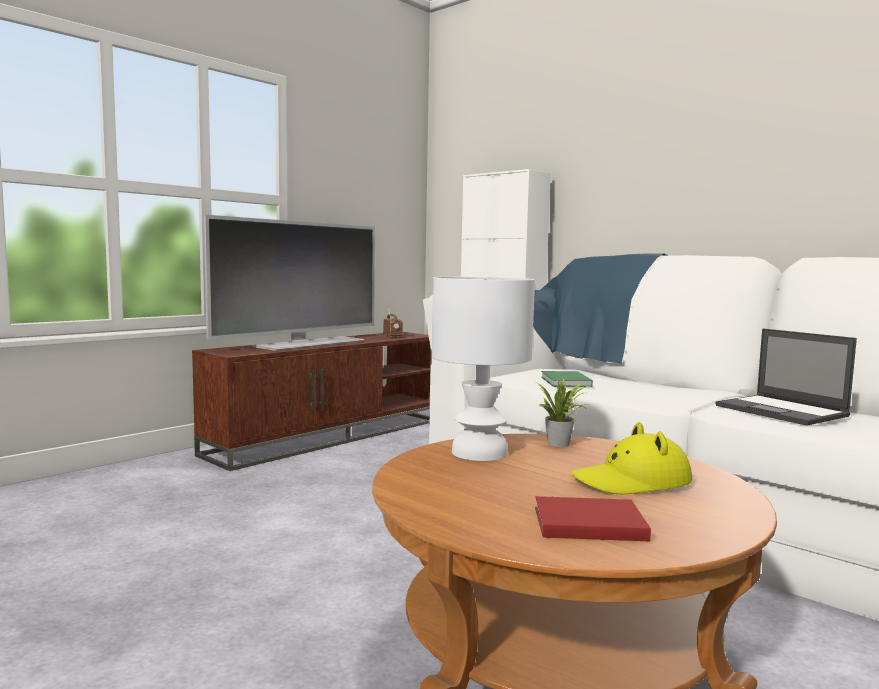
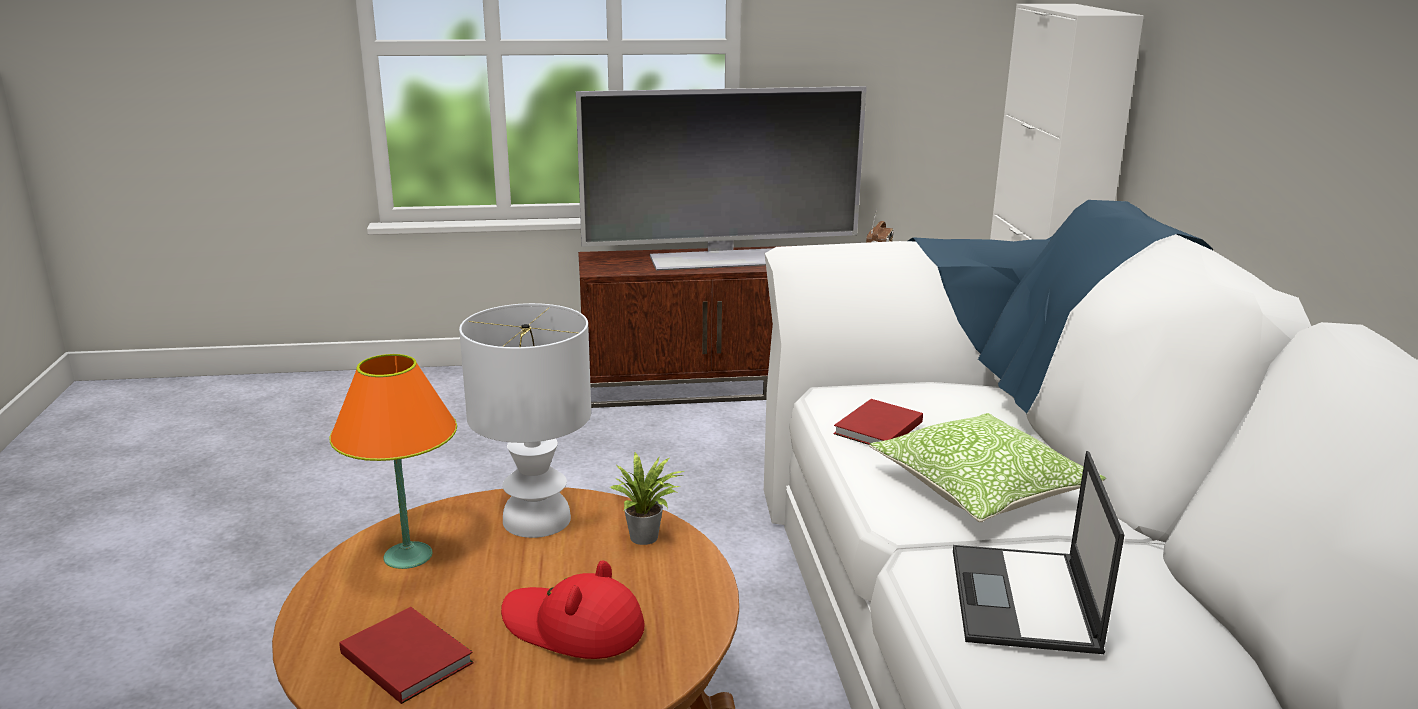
camera: 40 degrees right, 15 degrees up
green book [541,371,593,387] -> red book [834,399,923,445]
yellow hat [571,422,692,494] -> red hat [501,560,644,659]
none -> orange table lamp [329,354,457,569]
none -> pillow [869,413,1106,522]

